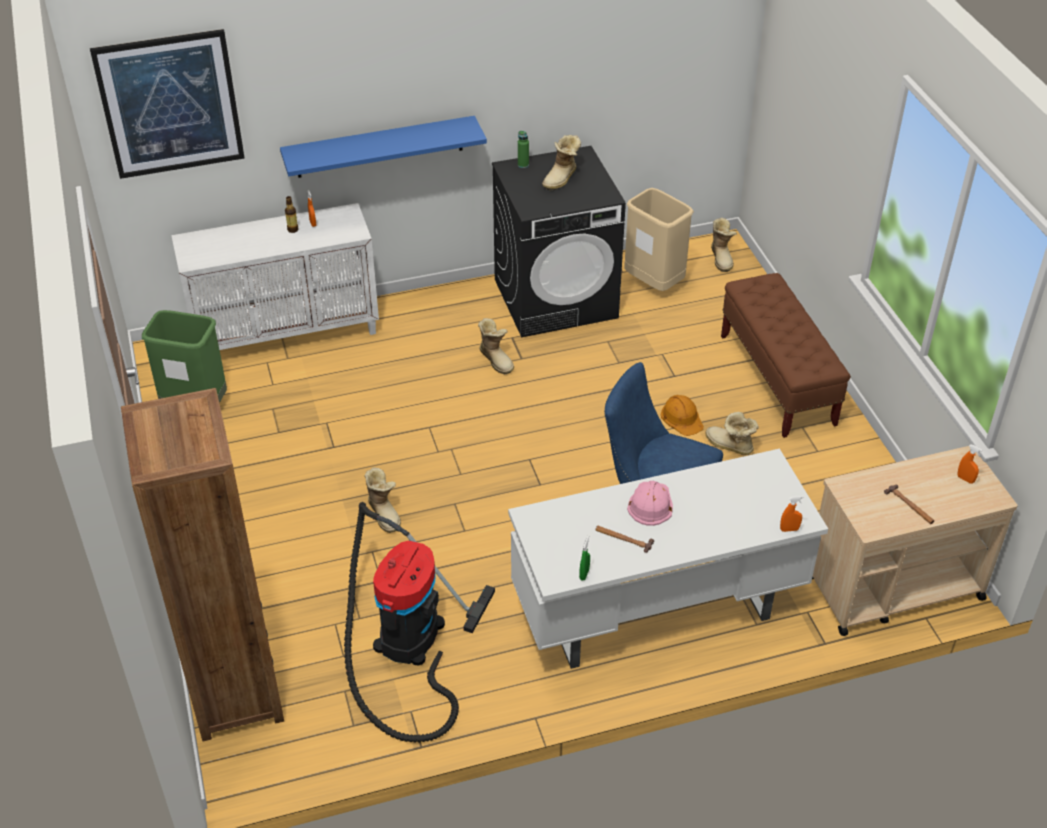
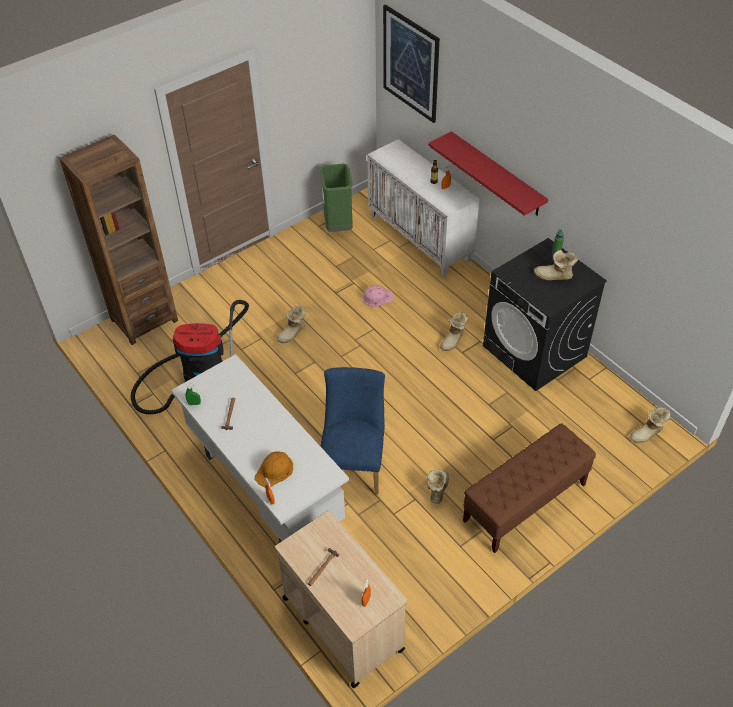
camera: 70 degrees right, 5 degrees up
blue shelf [280,116,487,178] -> red shelf [428,131,548,216]
beige trash can [624,188,694,291] -> none
pink hard hat [627,481,673,526] -> pink hard hat moved to [362,285,394,307]
orange hard hat [661,395,704,436] -> orange hard hat moved to [254,451,293,488]

